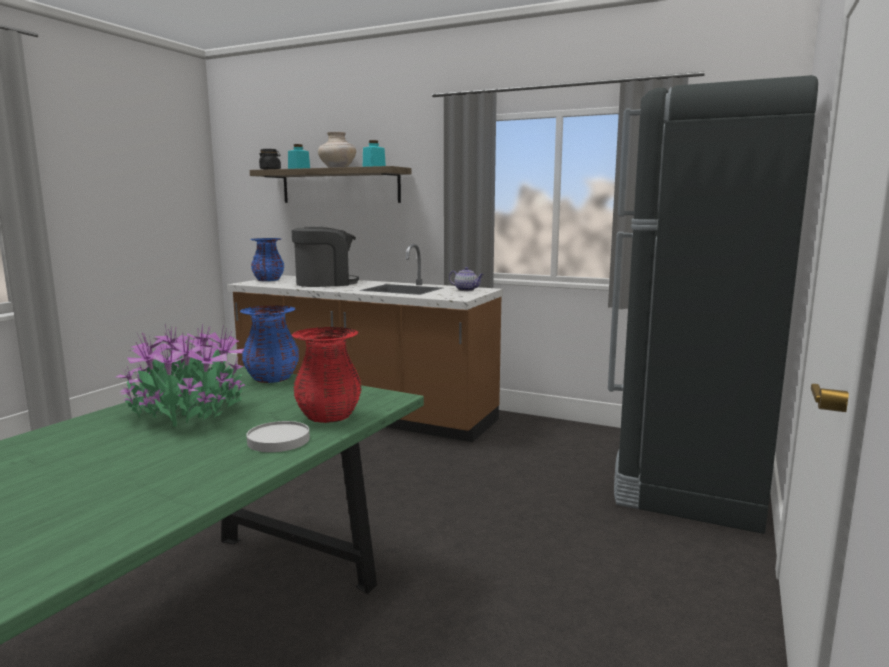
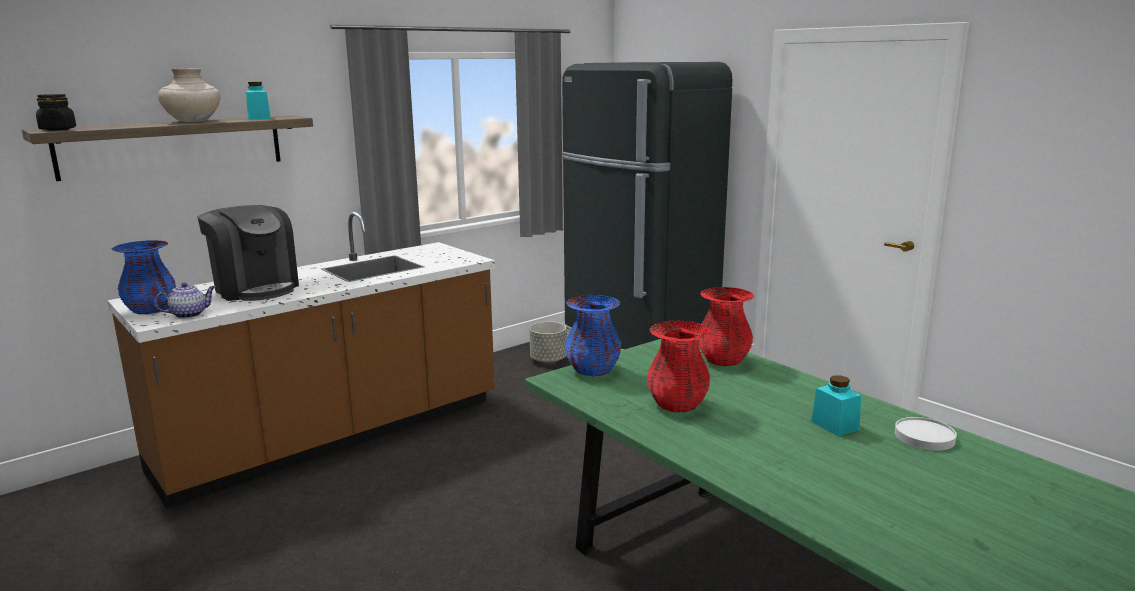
camera: 65 degrees left, 5 degrees up
potted plant [116,324,247,427] -> red vase [647,321,711,412]
white plate [246,421,310,452] -> white plate moved to [895,417,957,451]
turquoise jar [288,144,310,169] -> turquoise jar moved to [811,375,861,436]
coffee machine [291,226,359,287] -> coffee machine turned 135 degrees clockwise [197,205,299,301]
teapot [449,267,484,291] -> teapot moved to [154,282,215,318]
none -> grey planter [529,322,567,363]

